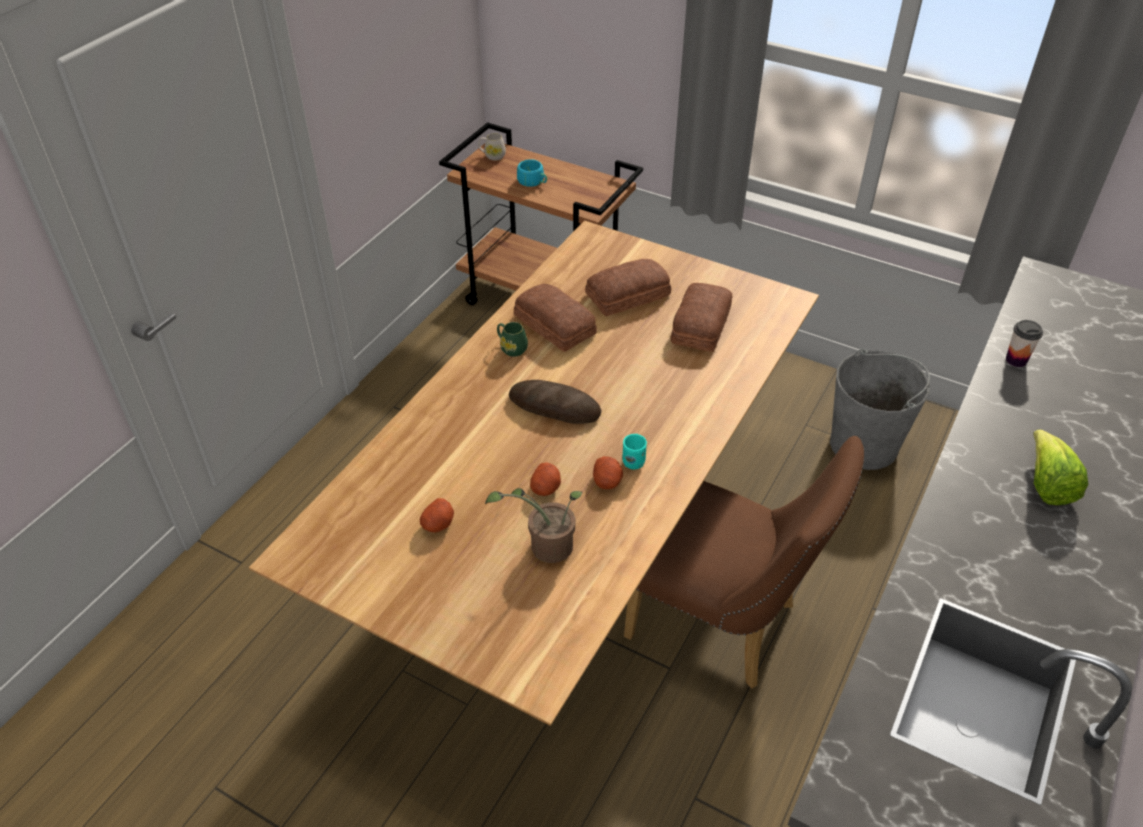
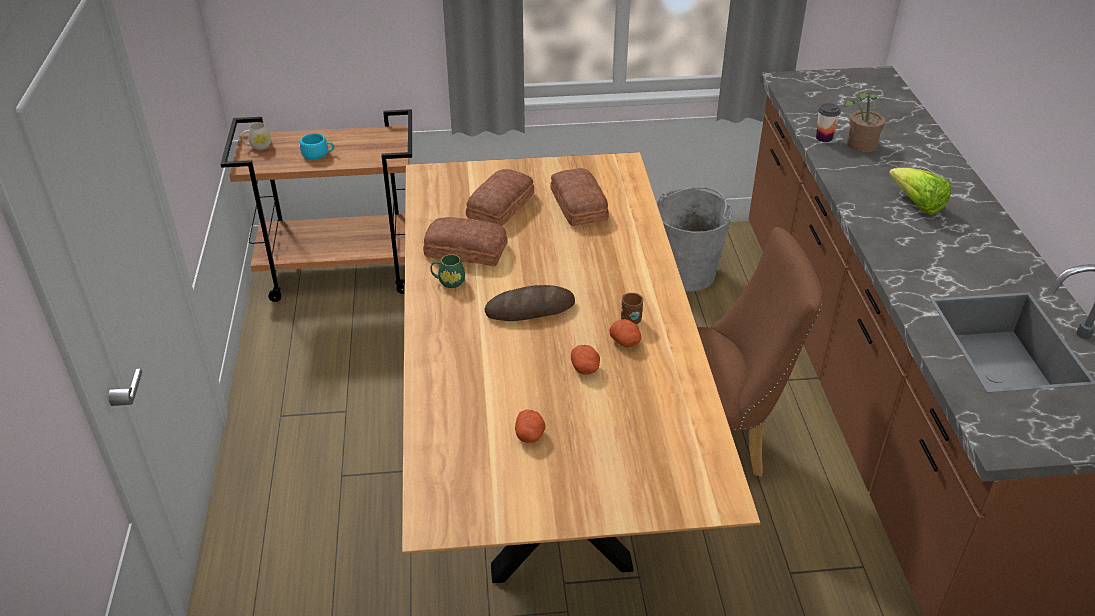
camera: 35 degrees left, 5 degrees down
potted plant [485,488,582,563] -> potted plant moved to [844,92,885,152]
turquoise mug [622,434,647,469] -> brown mug [621,293,643,325]

